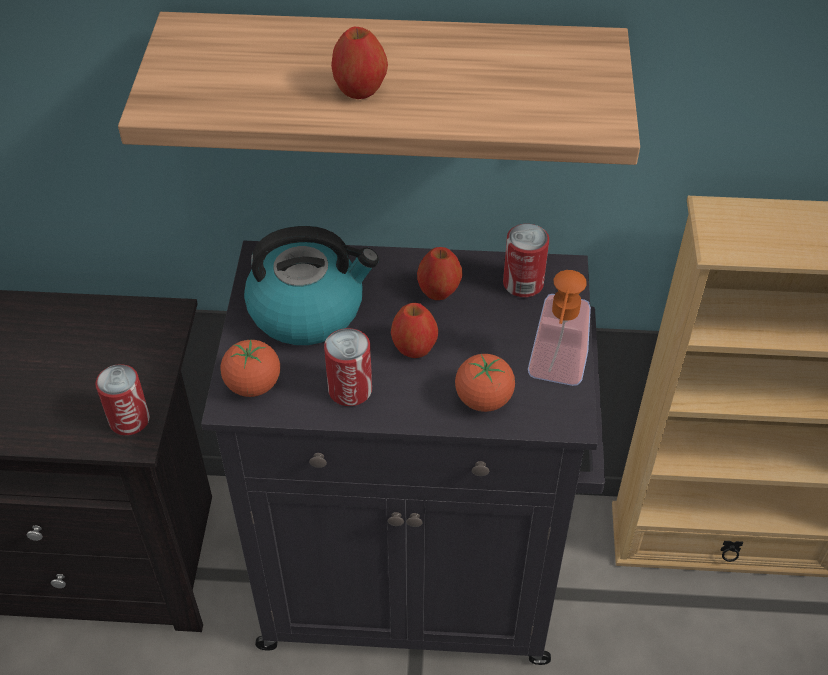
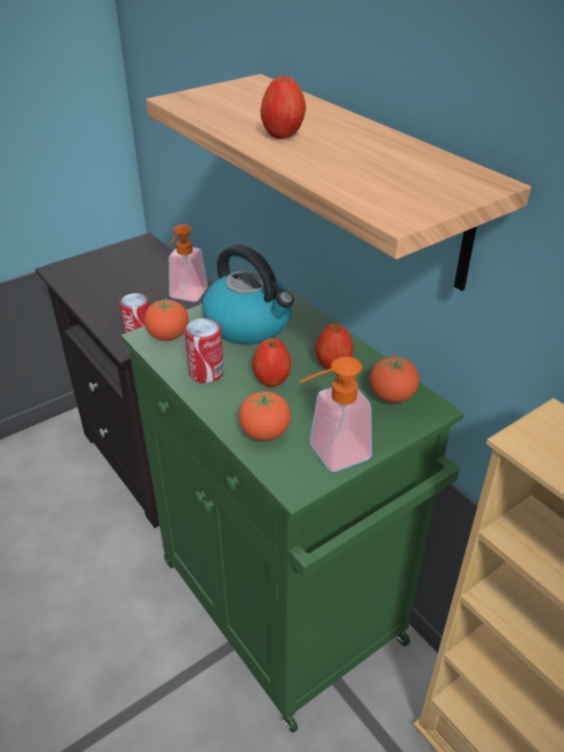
camera: 50 degrees right, 10 degrees down
black cabinet [201,241,605,665] -> green cabinet [121,283,464,733]
can [503,224,549,297] -> tomato [370,357,419,403]
none -> soap dispenser [169,224,208,302]

